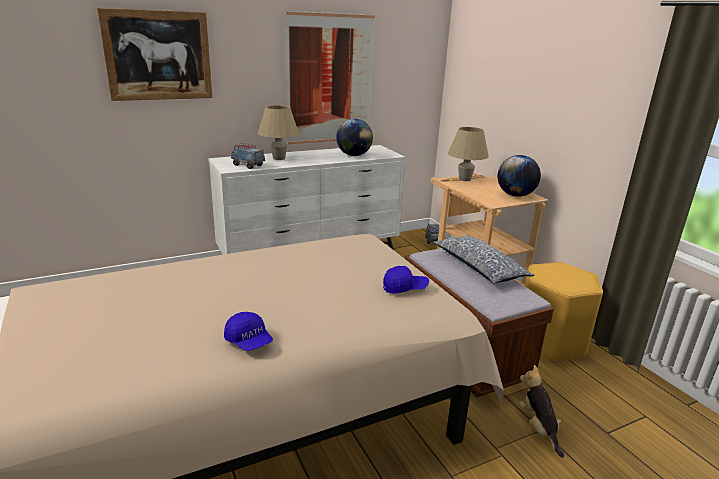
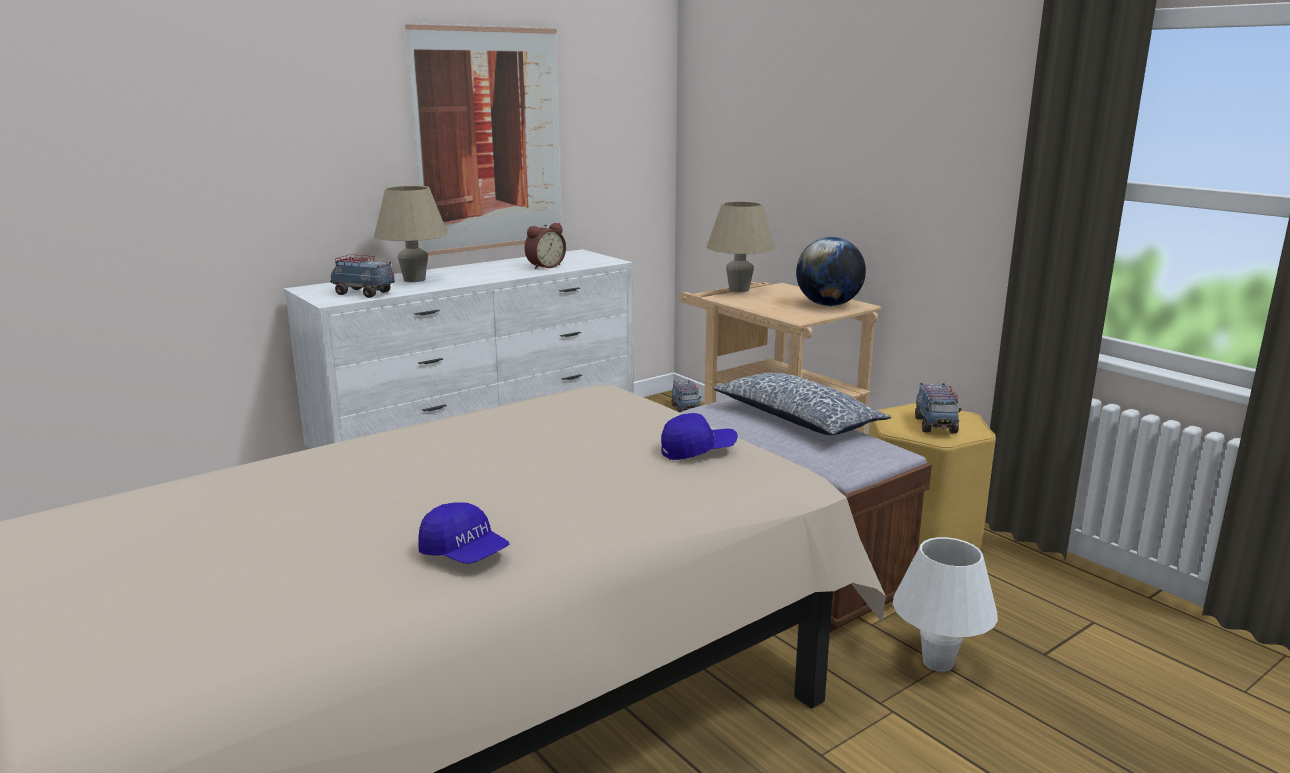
camera: 10 degrees left, 5 degrees down
picture [97,8,212,101] -> none
globe [336,119,373,156] -> alarm clock [525,223,566,269]
plush toy [518,365,564,458] -> white table lamp [893,537,998,672]
none -> toy truck [915,383,962,433]

